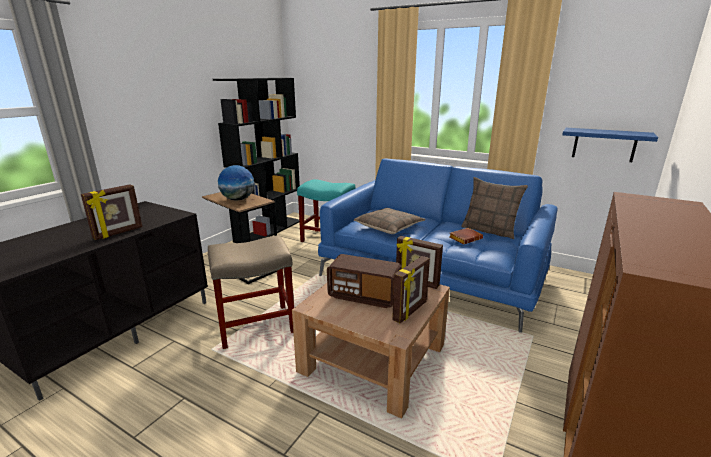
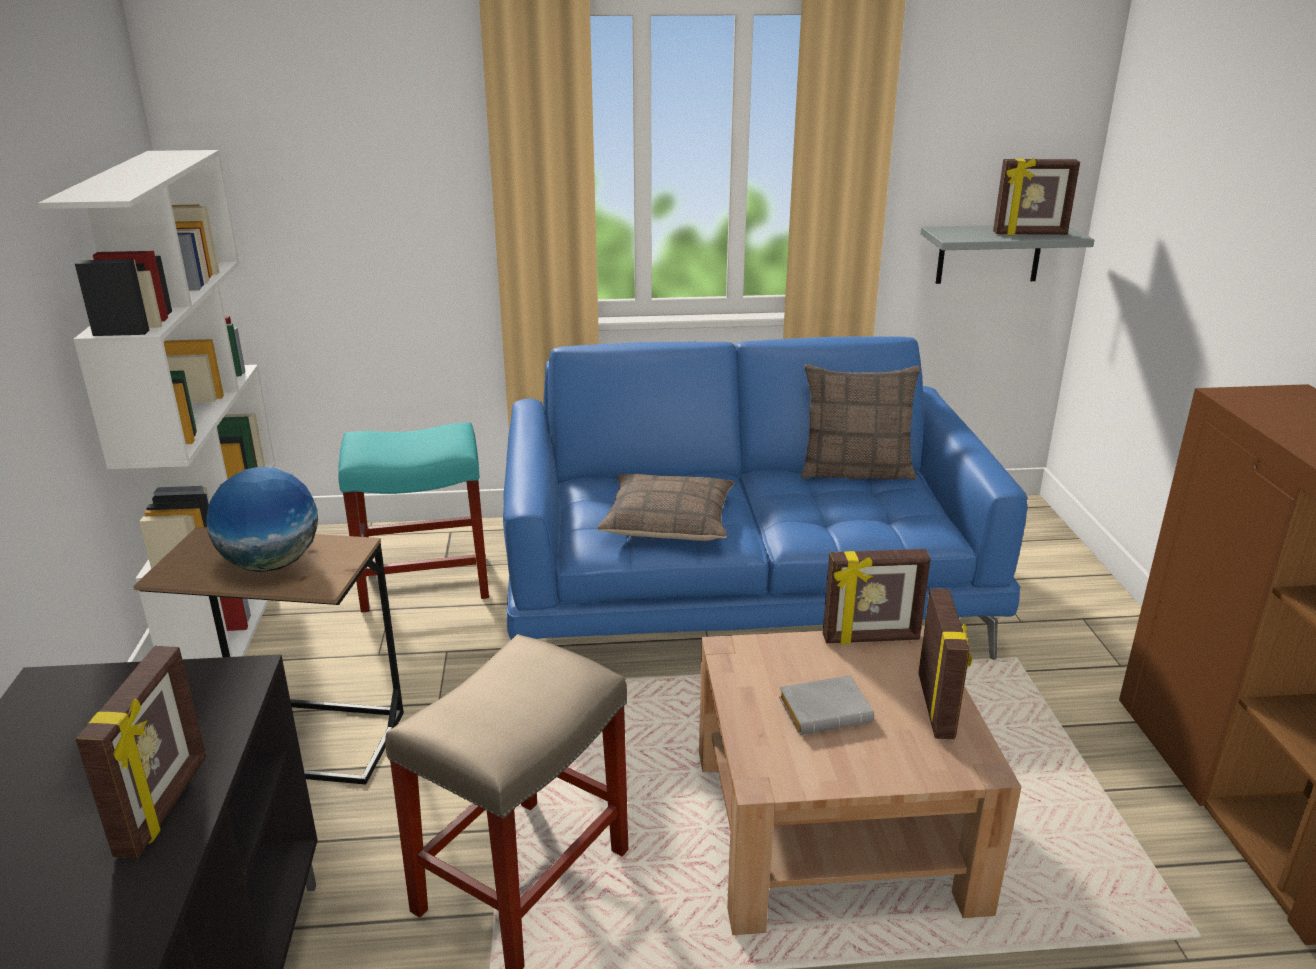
camera: 35 degrees left, 5 degrees up
black bookcase [213,78,300,243] -> white bookcase [38,150,276,659]
radio [327,254,402,308] -> grey book [779,675,874,735]
brown book [450,228,483,245] -> none
blue shelf [562,128,658,162] -> grey shelf [921,225,1094,284]
none -> picture frame [993,158,1080,235]

